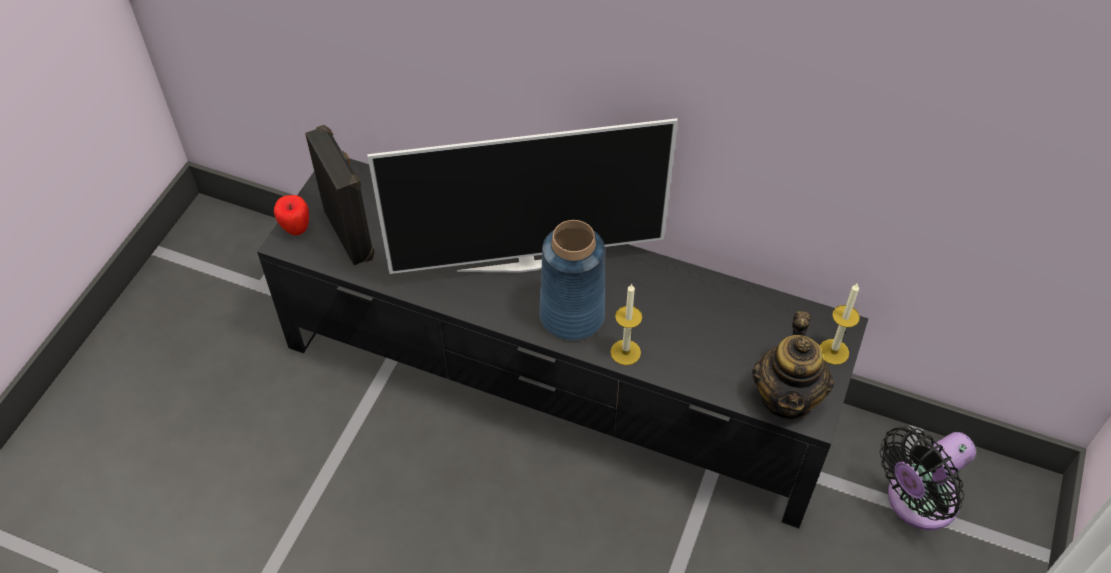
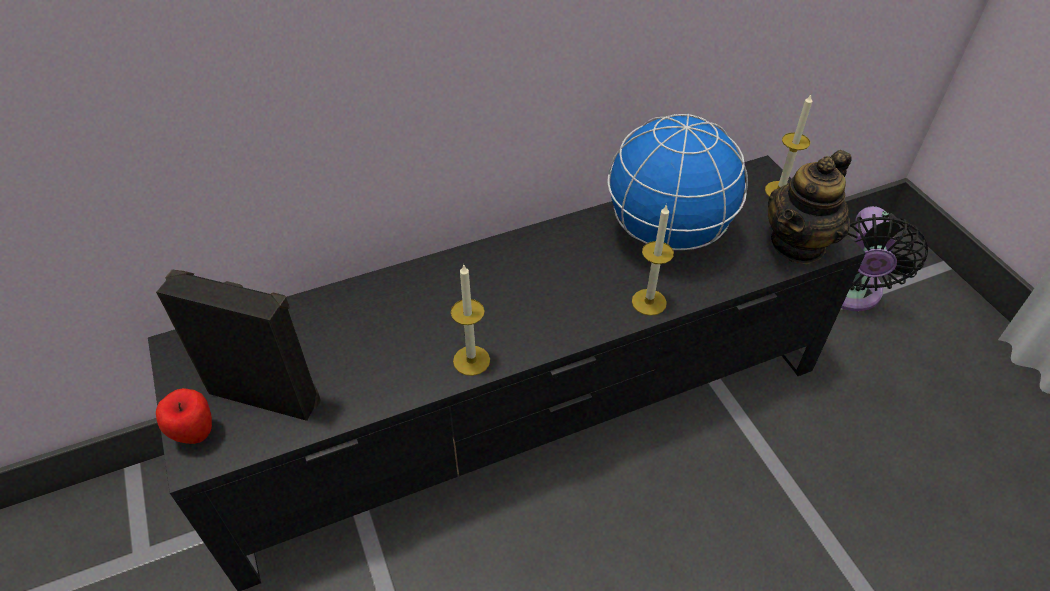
camera: 45 degrees left, 5 degrees down
television [367,118,678,274] -> none
blue vase [539,220,605,341] -> none
teapot [752,311,834,421] -> teapot turned 75 degrees clockwise [768,150,851,264]
none -> candle [451,264,490,376]
none -> globe [607,114,748,250]

